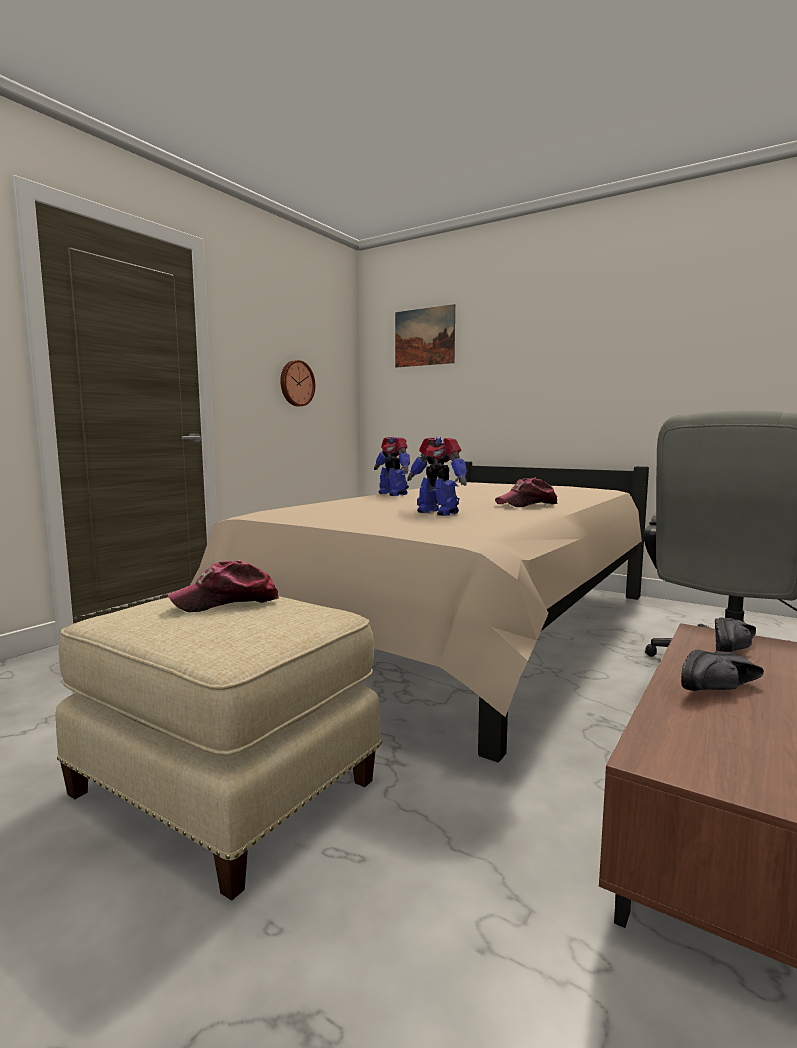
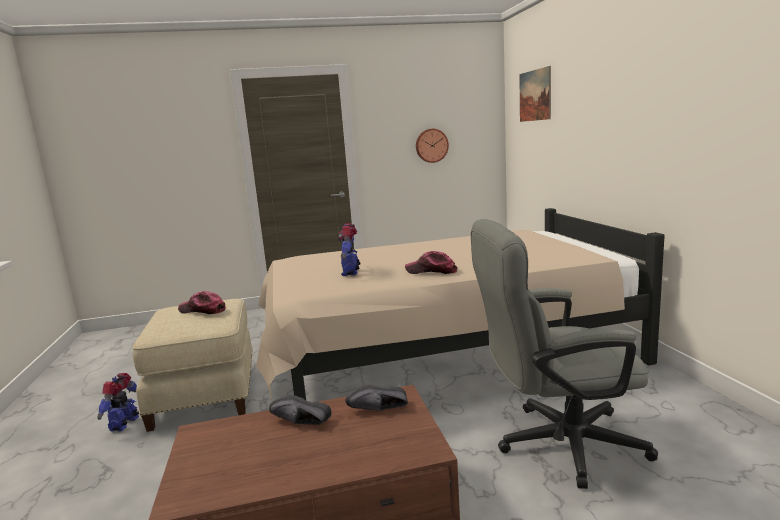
camera: 45 degrees right, 5 degrees up
toy robot [374,437,410,496] -> toy robot moved to [97,373,139,432]

